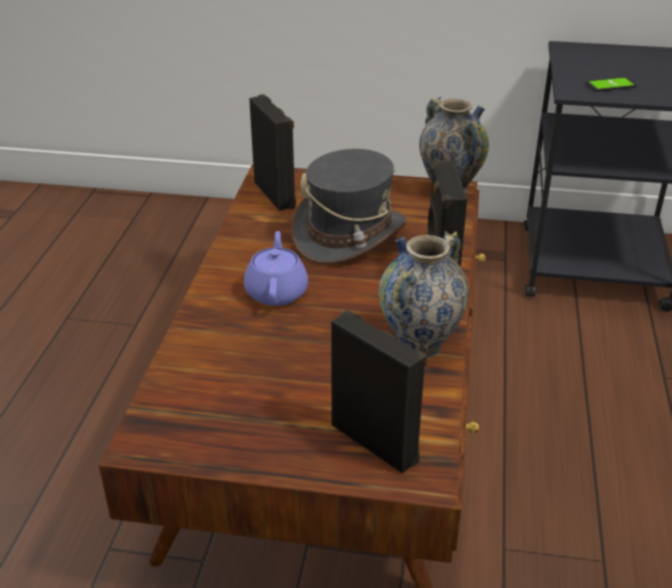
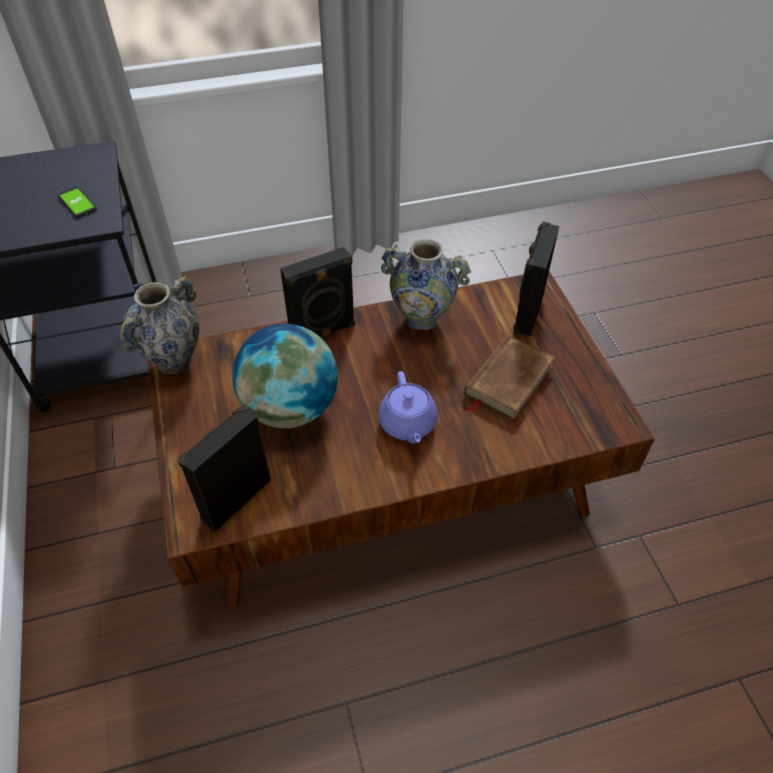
camera: 115 degrees left, 15 degrees up
purple teapot [244,231,308,306] -> purple teapot turned 75 degrees counterclockwise [378,371,438,444]
grey hat [291,149,407,264] -> globe [232,324,338,428]
none -> brown book [464,335,556,421]

